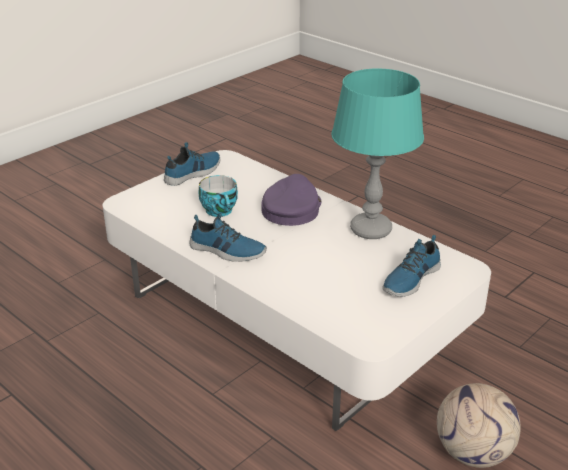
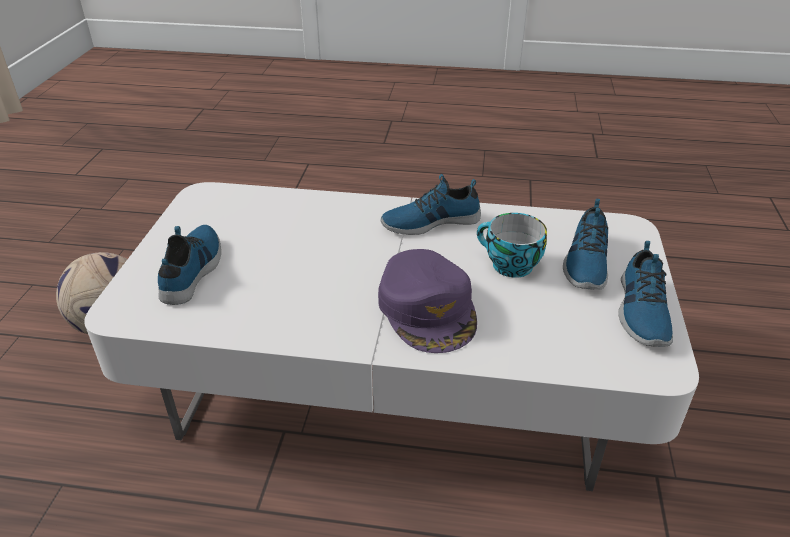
camera: 145 degrees right, 5 degrees up
turquoise table lamp [331,68,424,239] -> none
none -> shoe [563,199,608,290]

